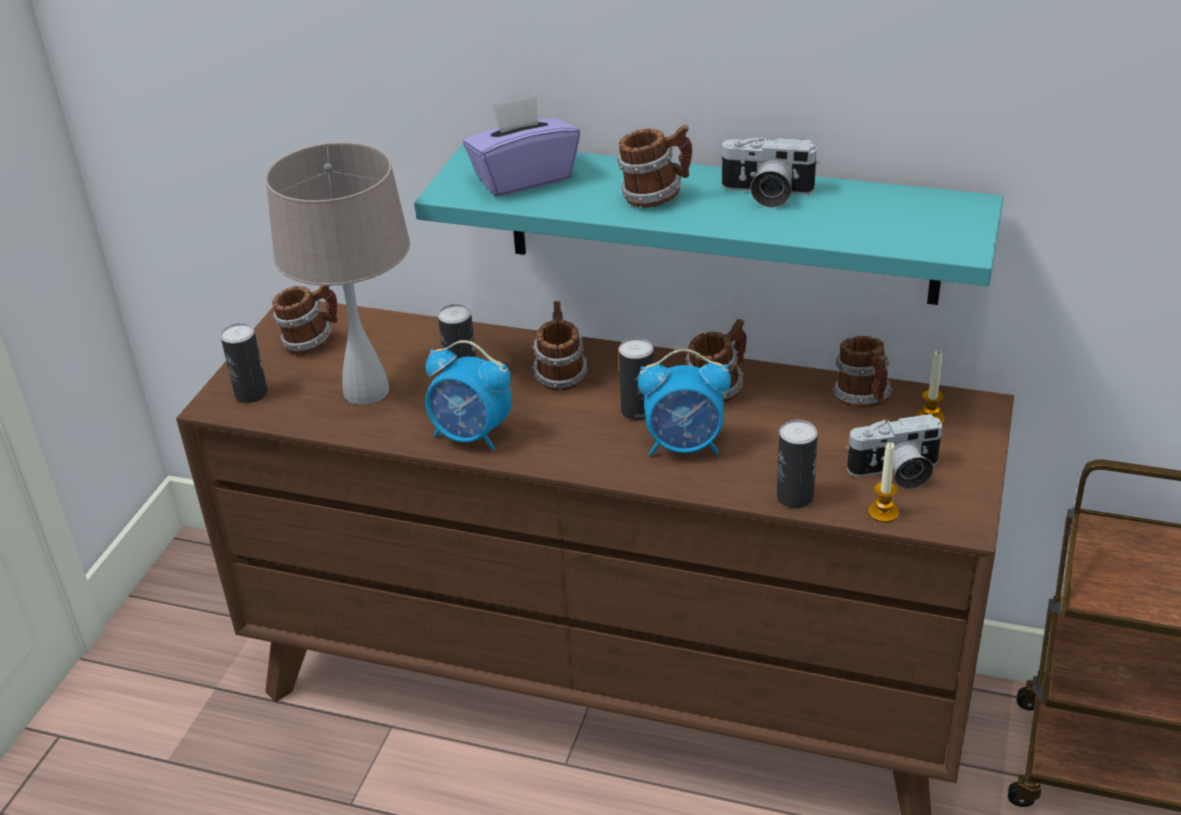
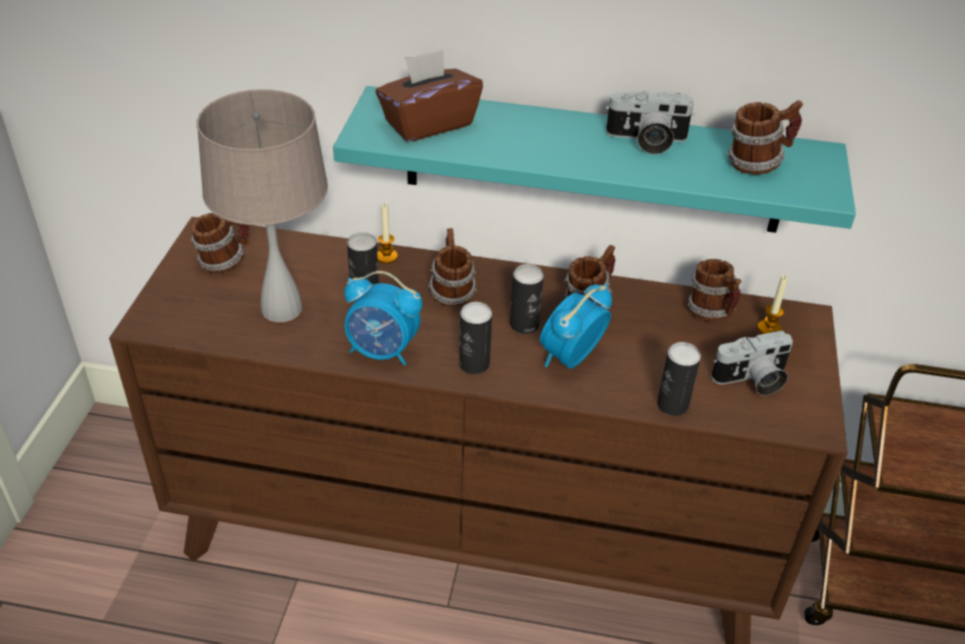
camera: 10 degrees left, 5 degrees up
can [220,323,268,403] -> can moved to [459,302,492,374]
purple tissue box [463,96,580,197] -> brown tissue box [376,50,483,142]
mug [617,125,692,208] -> mug moved to [727,100,803,175]
alarm clock [638,349,731,456] -> alarm clock turned 135 degrees clockwise [540,284,612,369]
candle [868,442,899,523] -> candle moved to [377,203,398,264]

